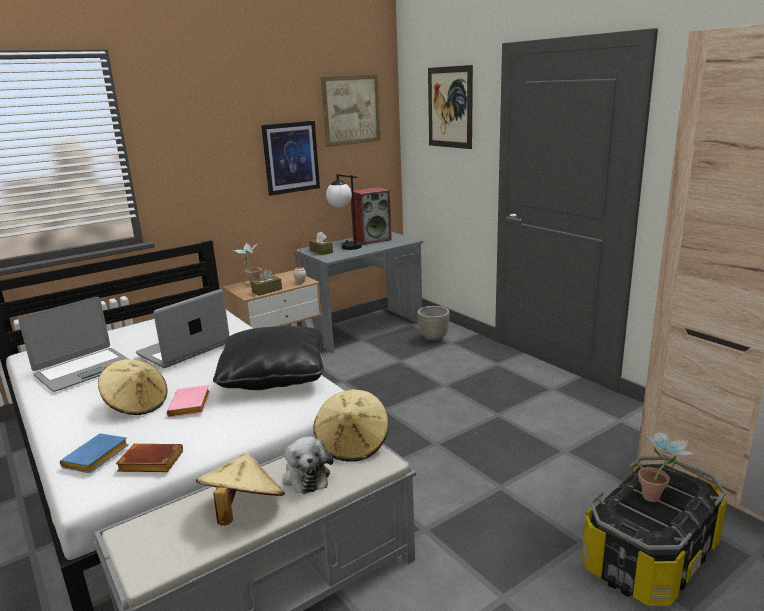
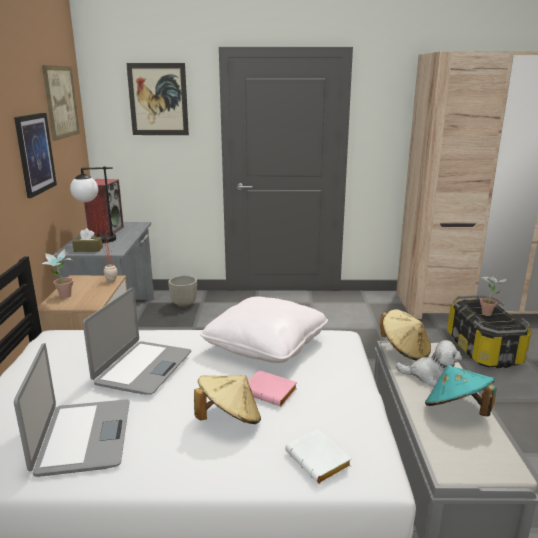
camera: 55 degrees left, 0 degrees up
blue book [60,433,129,473] -> white book [285,429,352,484]
brown book [116,443,183,472] -> none
laptop [136,289,230,368] -> laptop turned 150 degrees counterclockwise [83,288,191,395]
beige hat [196,453,285,526] -> turquoise hat [425,365,497,417]
black pillow [213,326,324,390] -> white pillow [200,296,328,363]
brown tissue box [251,269,282,296] -> none

